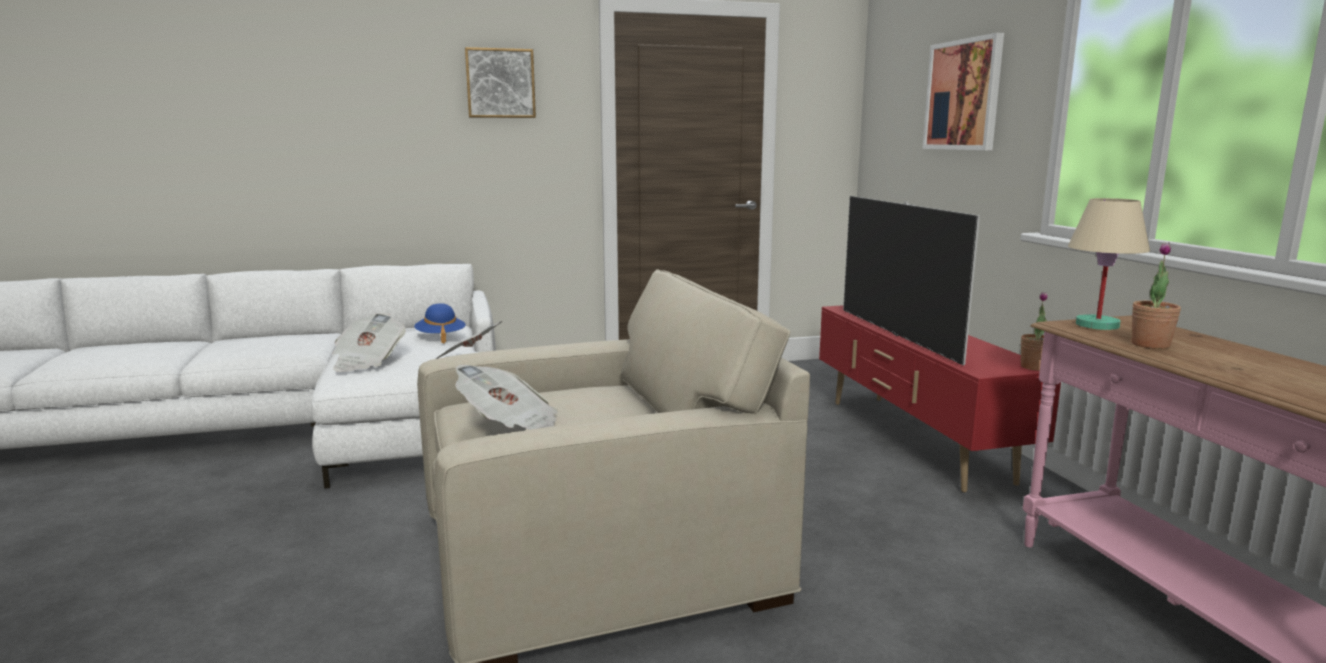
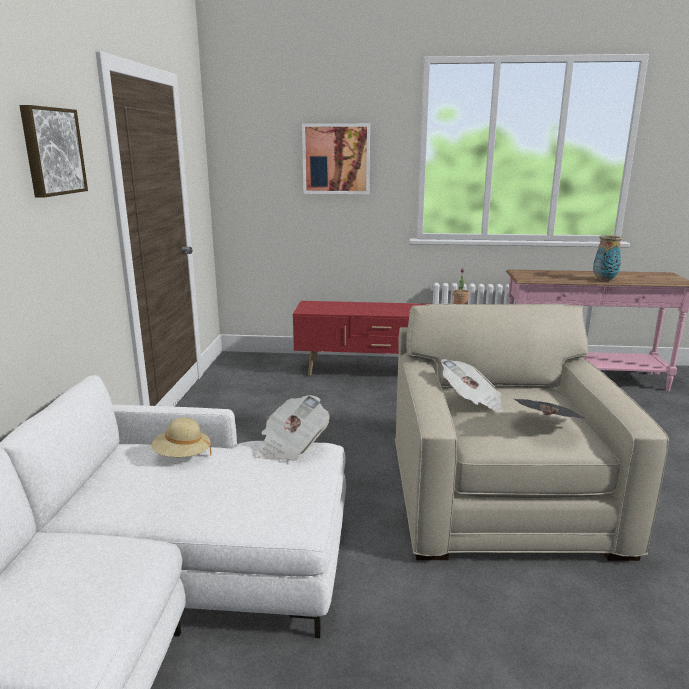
camera: 70 degrees left, 5 degrees up
newspaper [332,313,406,372] -> newspaper moved to [441,359,503,412]
blue hat [414,303,466,344] -> beige hat [151,417,211,457]
television [843,196,980,365] -> none
beige table lamp [1068,198,1150,330] -> none
potted plant [1131,242,1181,349] -> none
none -> vase [593,235,623,281]

